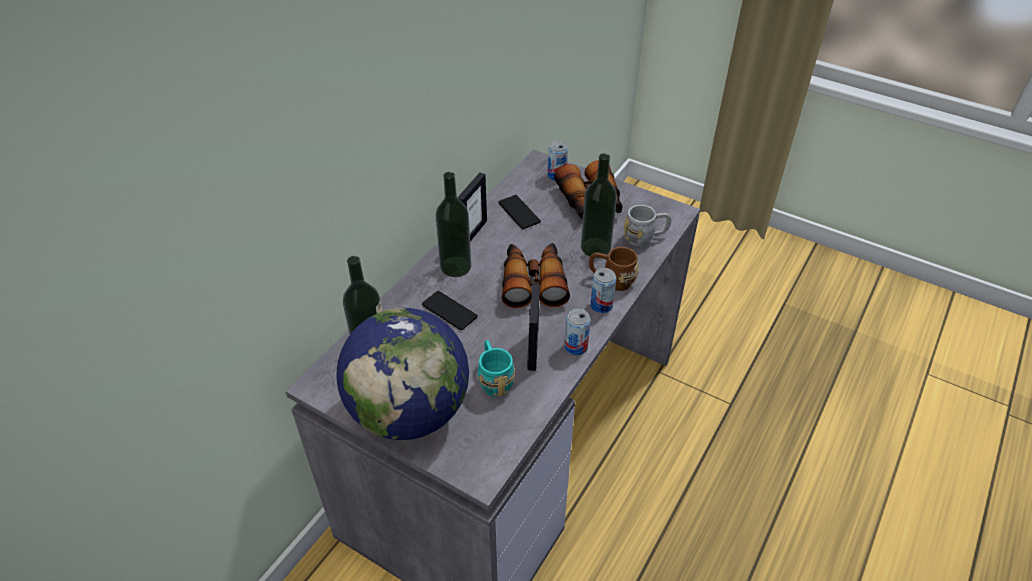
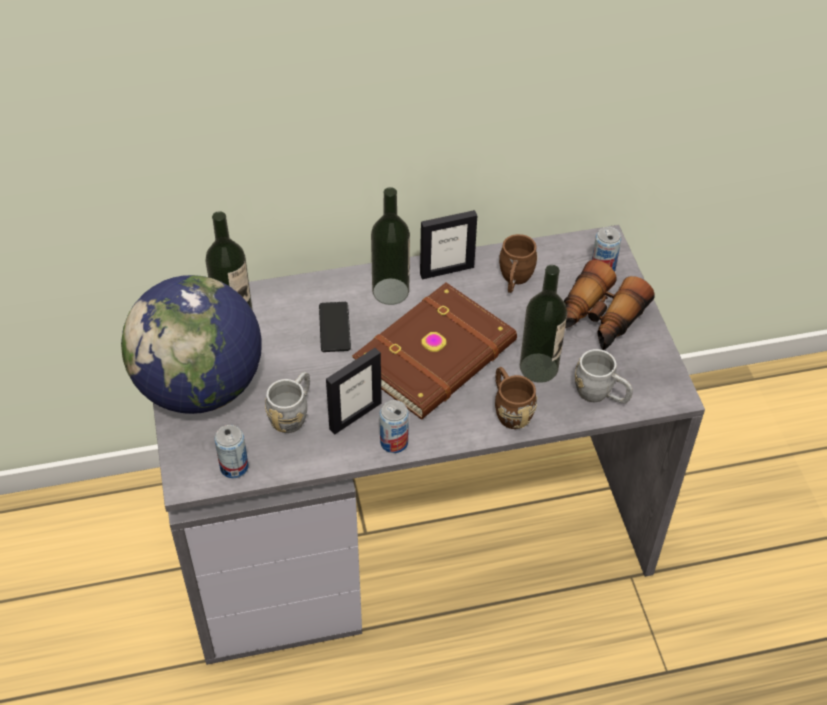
camera: 45 degrees right, 5 degrees up
turquoise mug [478,340,515,397] -> grey mug [265,372,310,433]
phone [498,195,541,229] -> brown mug [499,234,537,293]
binoculars [502,243,570,308] -> brown book [352,282,517,419]
can [591,268,616,313] -> can moved to [214,425,249,478]

